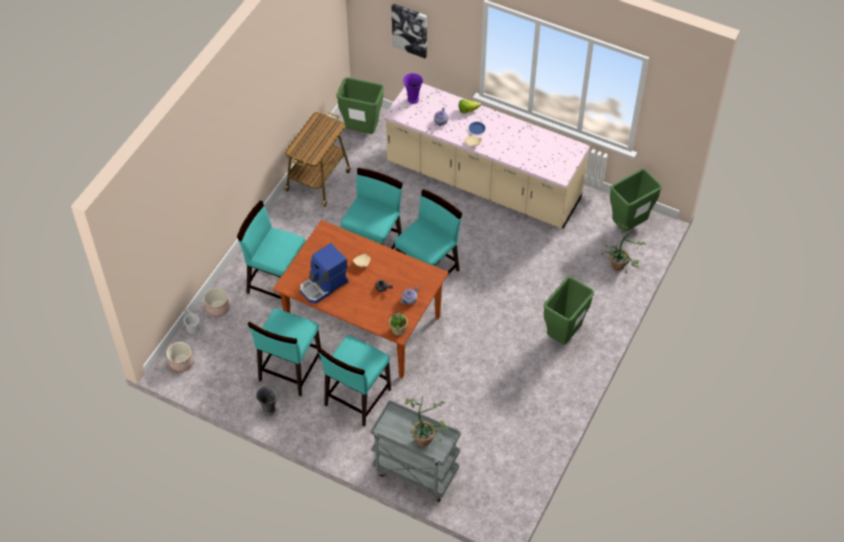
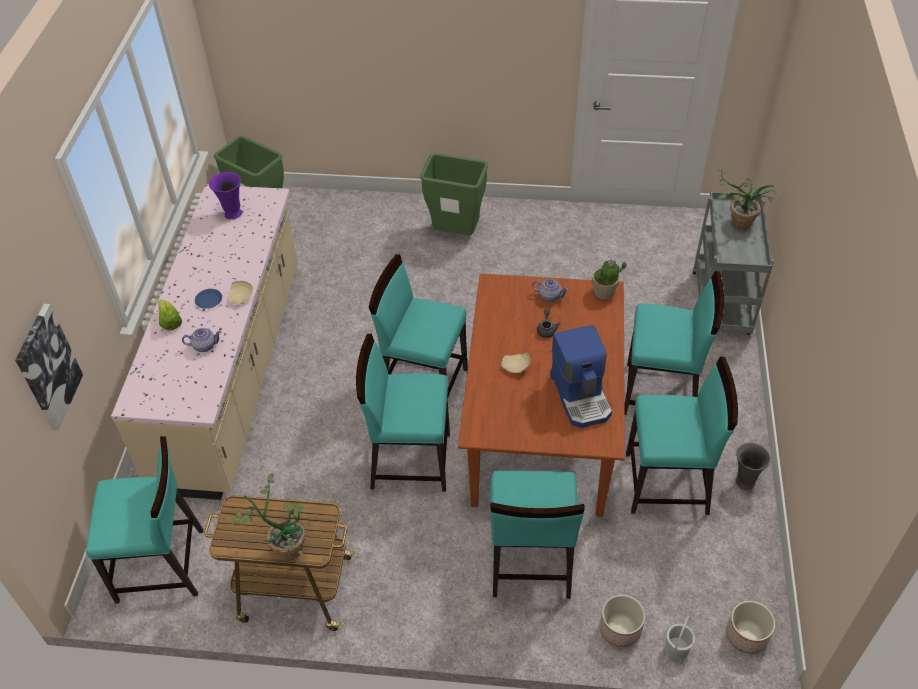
camera: 110 degrees left, 5 degrees down
coffee machine [300,243,348,304] -> coffee machine turned 45 degrees clockwise [550,325,612,428]
green trash can [336,77,384,134] -> turquoise chair [86,436,203,604]
purple vase [403,73,423,104] -> purple vase moved to [209,172,242,219]
potted plant [601,223,646,273] -> potted plant moved to [231,473,313,561]

